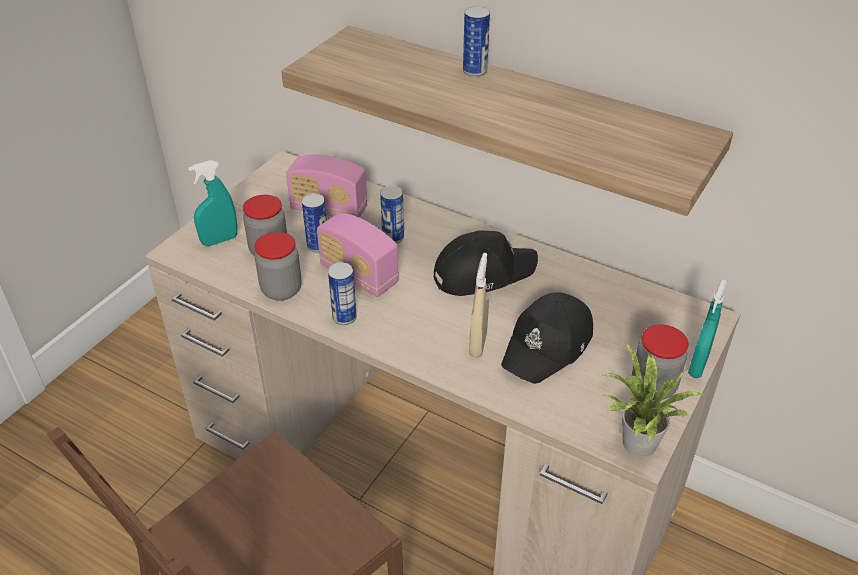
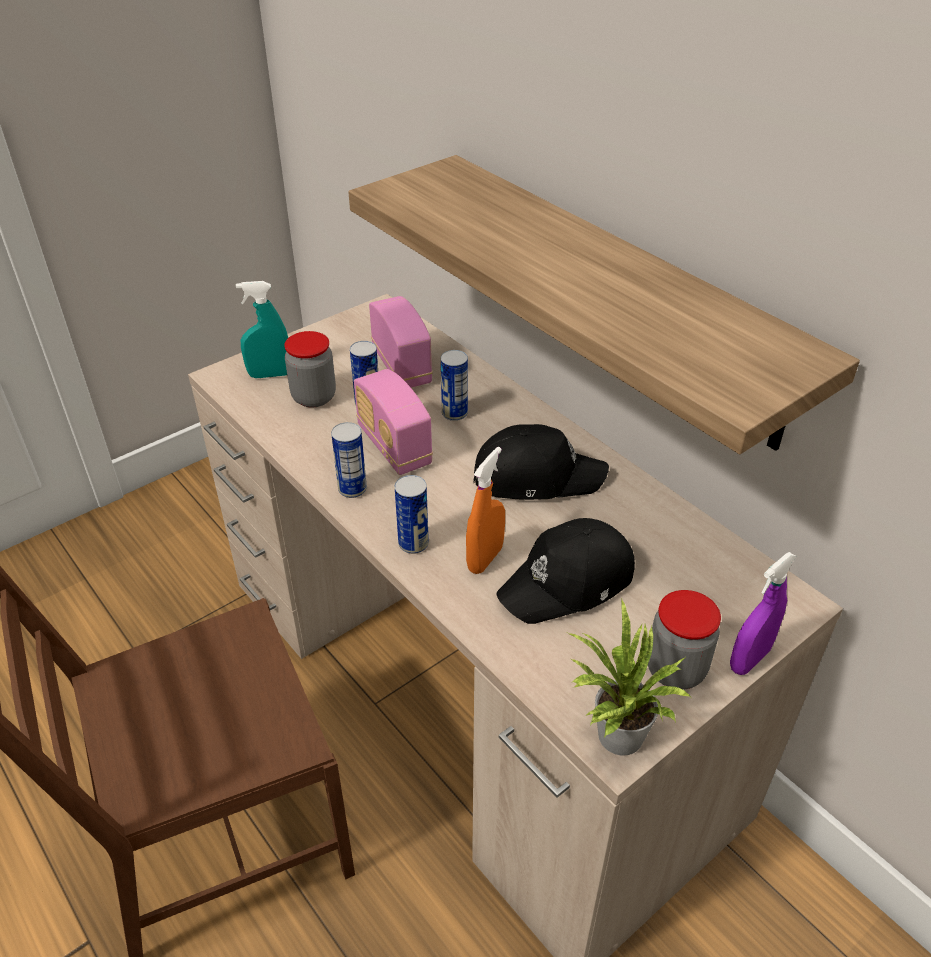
camera: 20 degrees right, 0 degrees up
jar [254,232,302,301] -> none
radio [286,155,367,218] -> radio turned 150 degrees counterclockwise [369,296,433,388]
can [463,6,490,77] -> can moved to [395,475,429,554]
beige spray bottle [469,253,489,358] -> orange spray bottle [466,447,505,574]
turquoise spray bottle [688,279,727,378] -> purple spray bottle [730,552,796,675]

